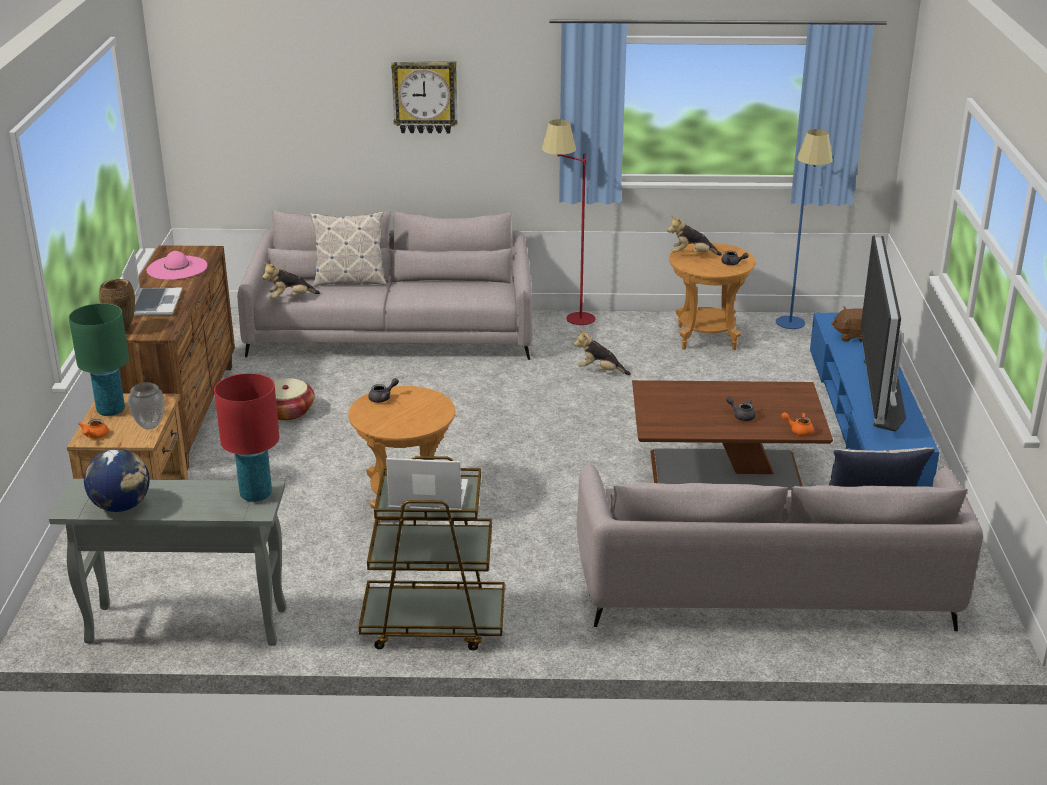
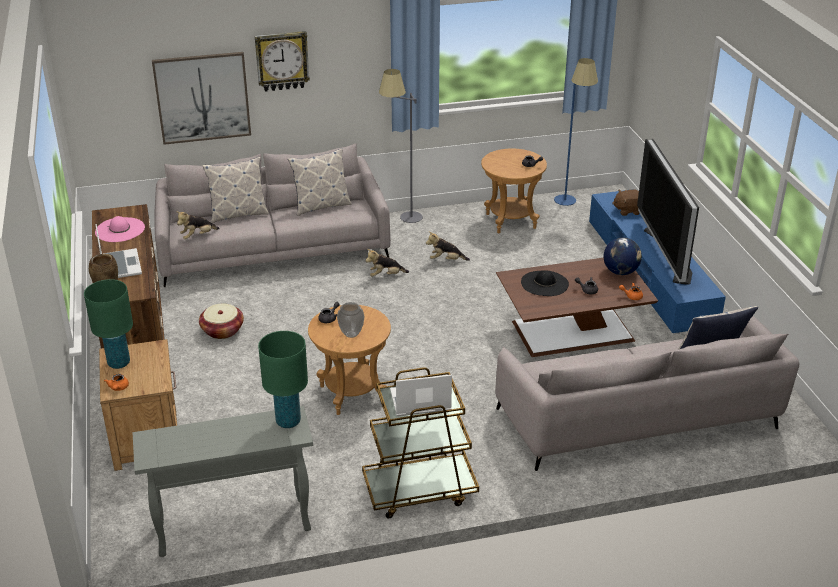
camera: 15 degrees left, 5 degrees up
globe [84,449,149,512] -> globe moved to [604,238,642,275]
vase [128,382,165,429] -> vase moved to [337,302,365,338]
red table lamp [214,373,279,502] -> green table lamp [258,331,308,428]
red floor lamp [542,119,596,325] -> grey floor lamp [379,69,423,223]
plush toy [667,216,722,256] -> plush toy moved to [366,249,409,277]
none -> picture [152,52,251,145]
none -> pillow [288,148,352,216]
none -> black hat [521,270,569,296]

